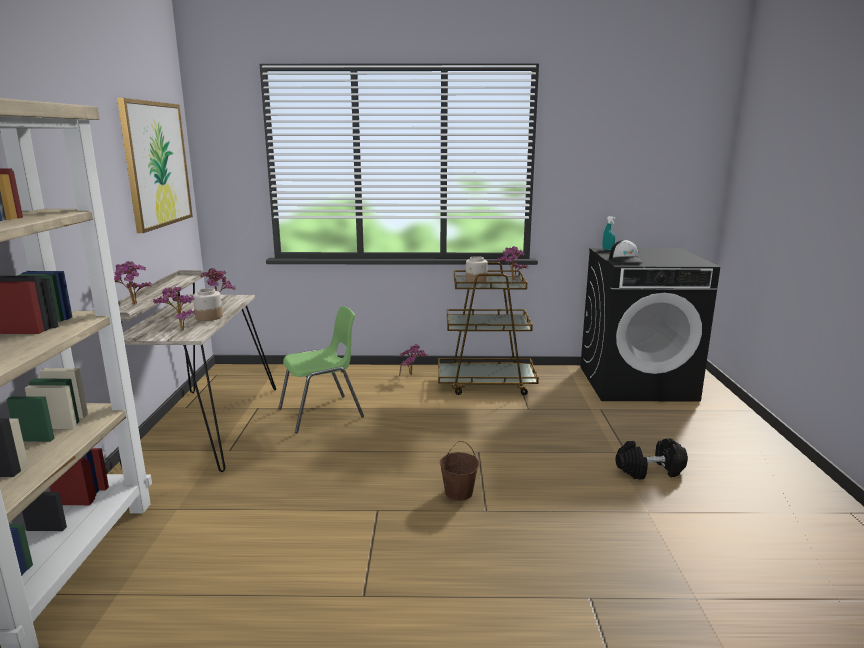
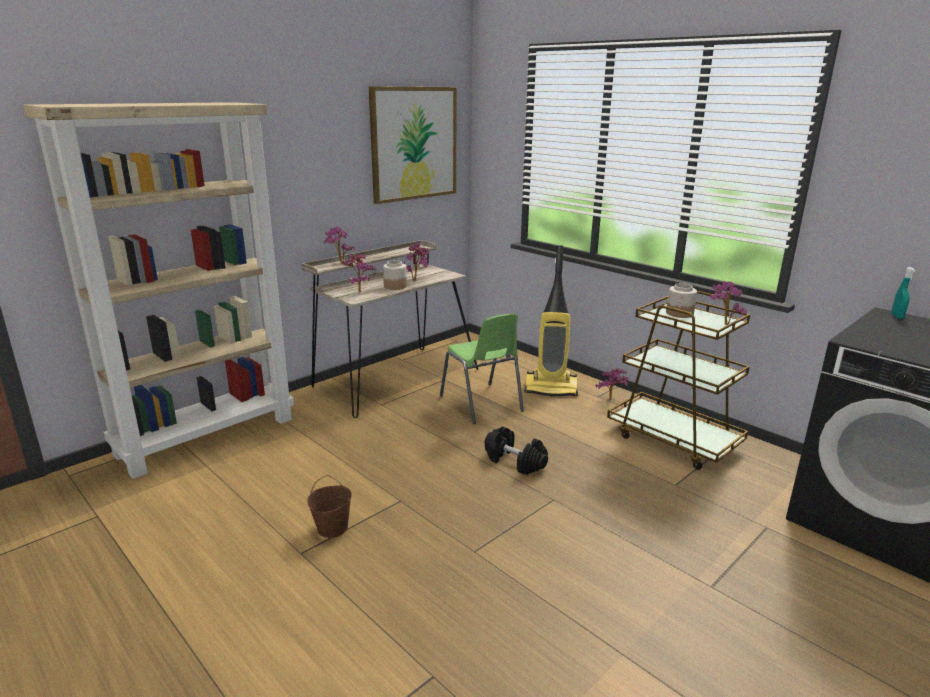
camera: 45 degrees right, 5 degrees up
green chair [278,306,364,434] -> green chair turned 45 degrees clockwise [440,314,524,424]
brown bucket [440,441,479,501] -> brown bucket moved to [307,475,352,538]
cap [609,240,643,263] -> none
black dumbbell [615,438,688,480] -> black dumbbell moved to [485,426,548,475]
none -> vacuum cleaner [525,245,578,396]

